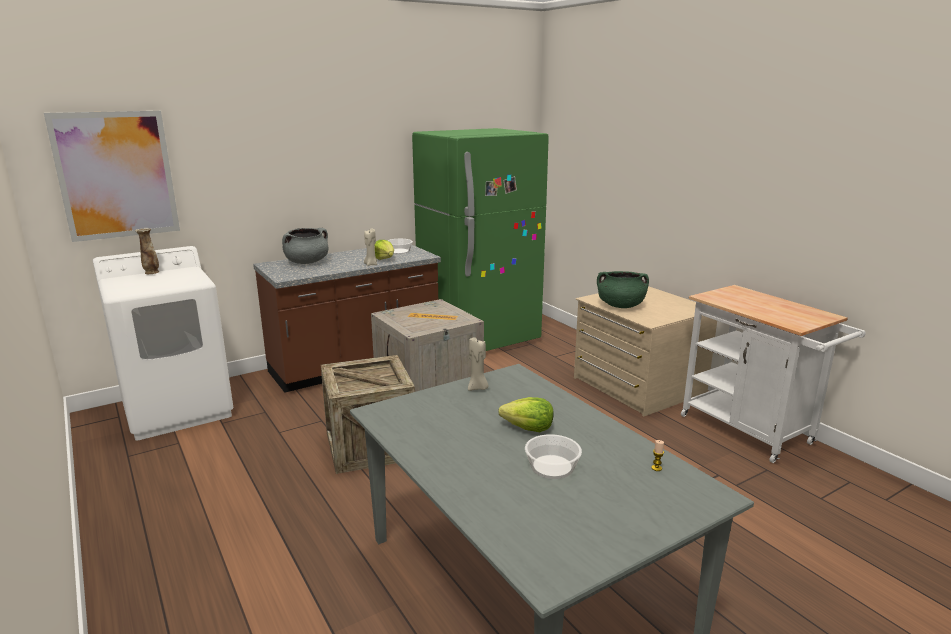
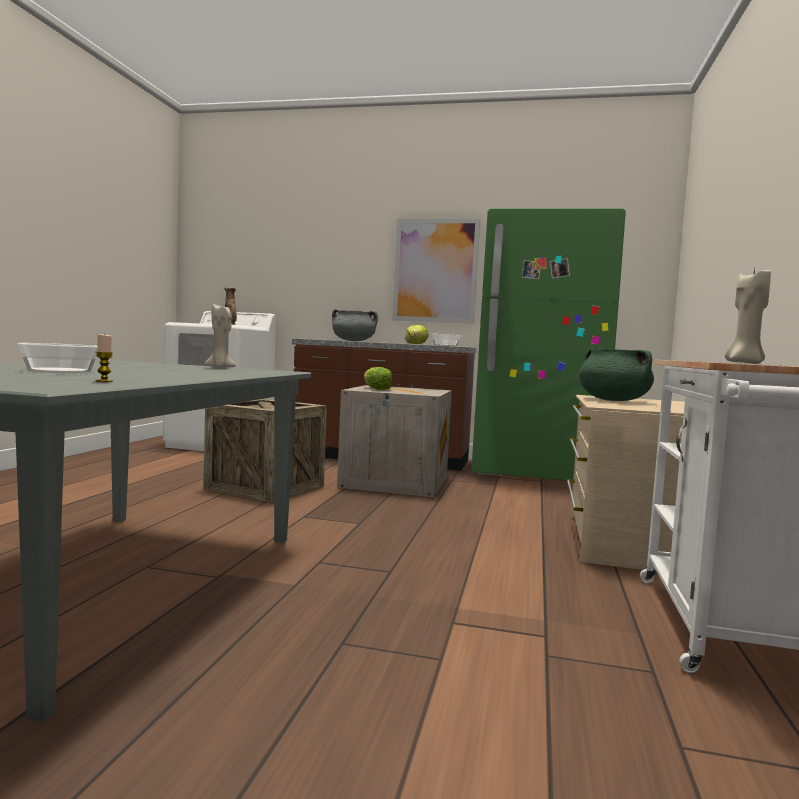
camera: 45 degrees right, 15 degrees down
picture [44,111,180,242] -> picture moved to [392,218,480,324]
beige candle [364,228,377,266] -> beige candle moved to [725,268,771,364]
lettuce [498,397,554,432] -> lettuce moved to [364,367,392,390]

